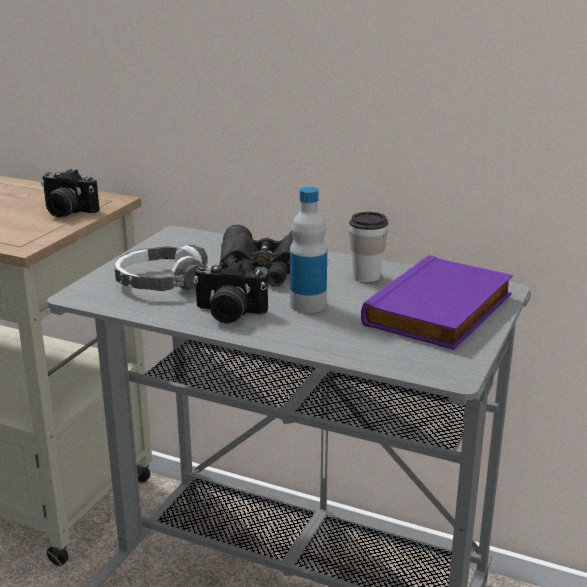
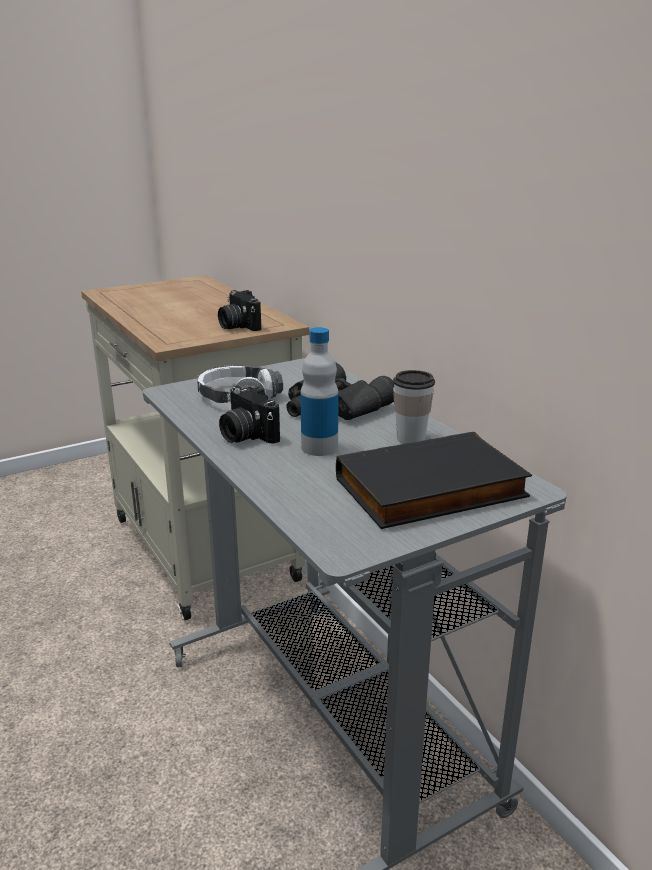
camera: 35 degrees right, 0 degrees up
purple book [361,255,513,350] -> black book [336,432,532,529]

